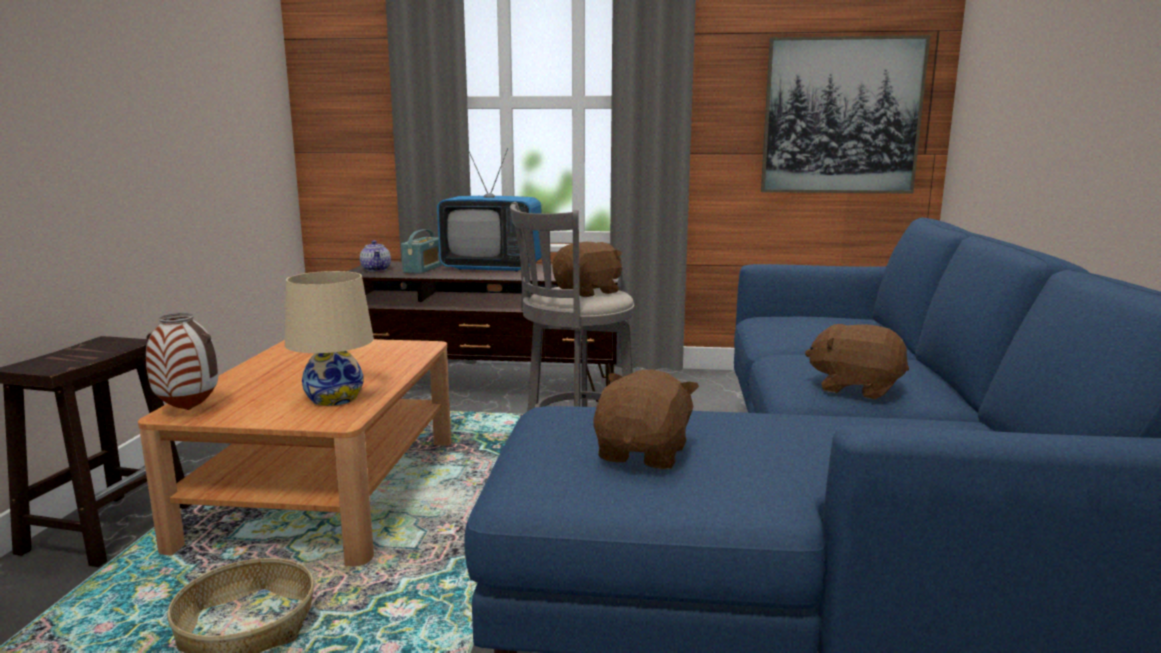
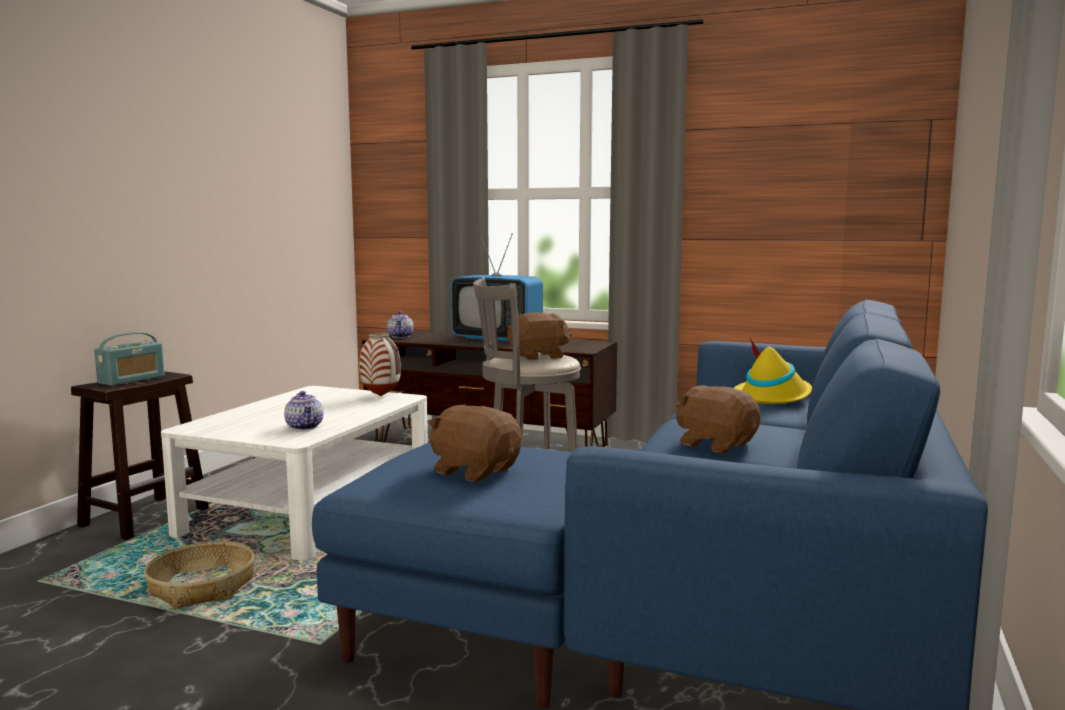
camera: 15 degrees right, 5 degrees down
brown coffee table [138,339,451,566] -> white coffee table [161,386,428,560]
vase [146,313,218,410] -> vase moved to [359,333,401,396]
beige table lamp [285,271,374,406] -> teapot [284,391,323,430]
radio [401,229,442,274] -> radio moved to [94,332,165,386]
brown plush toy [593,370,699,469] -> brown plush toy turned 90 degrees counterclockwise [429,405,522,482]
picture [761,35,930,194] -> none
none -> yellow hat [734,338,812,404]

